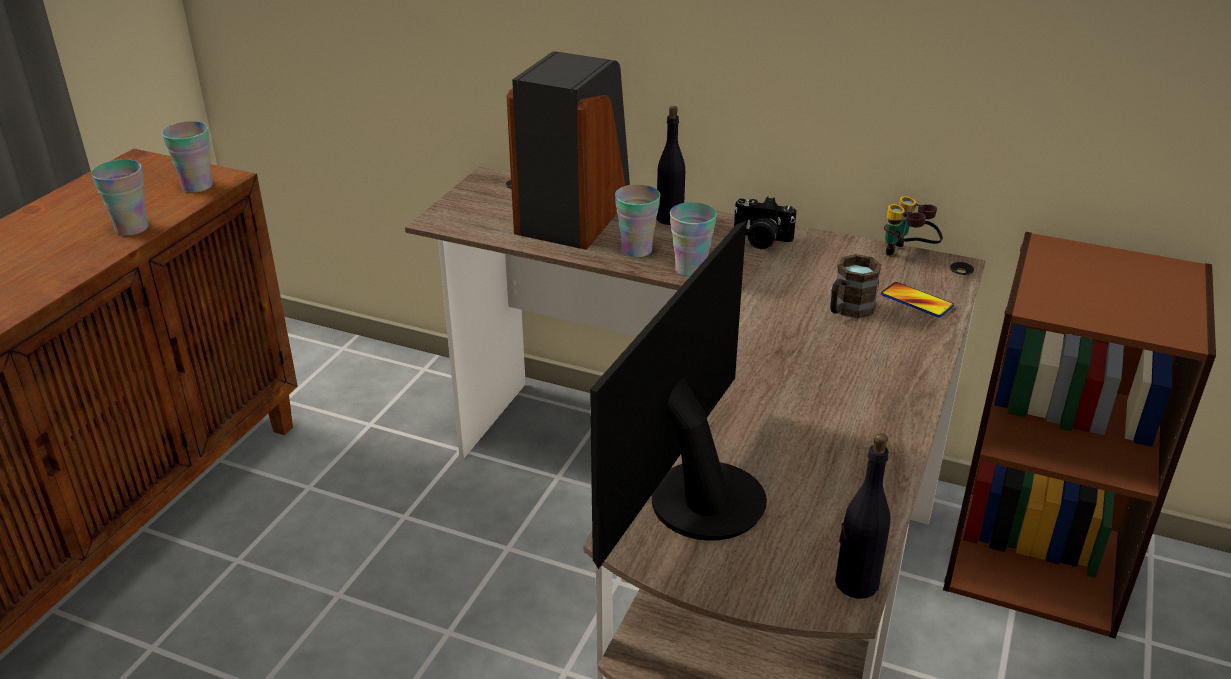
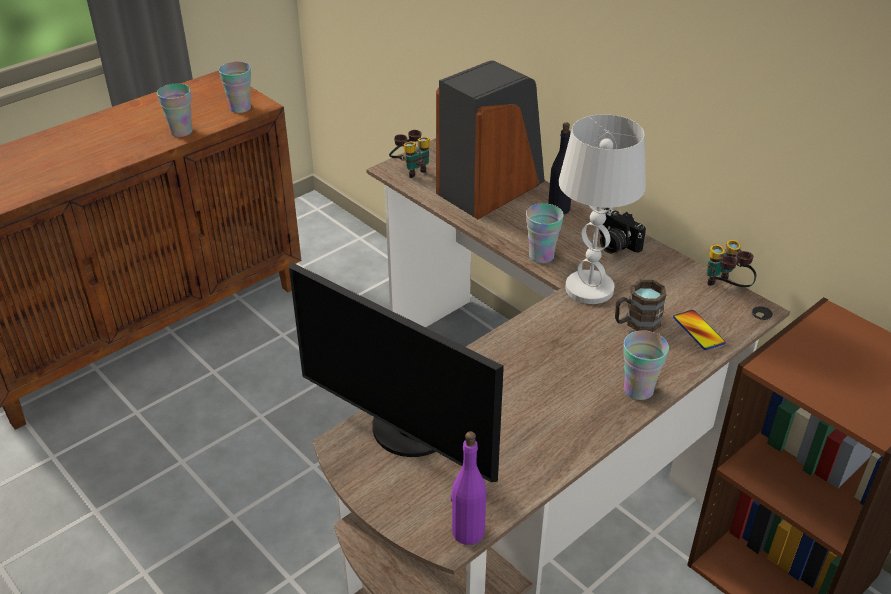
camera: 25 degrees right, 5 degrees up
monitor [590,221,767,569] -> monitor turned 105 degrees counterclockwise [289,261,504,482]
cup [615,184,660,258] -> cup moved to [623,331,669,400]
black bottle [835,433,891,599] -> purple bottle [451,431,486,545]
none -> binoculars [389,130,430,178]
none -> white table lamp [558,114,646,304]

